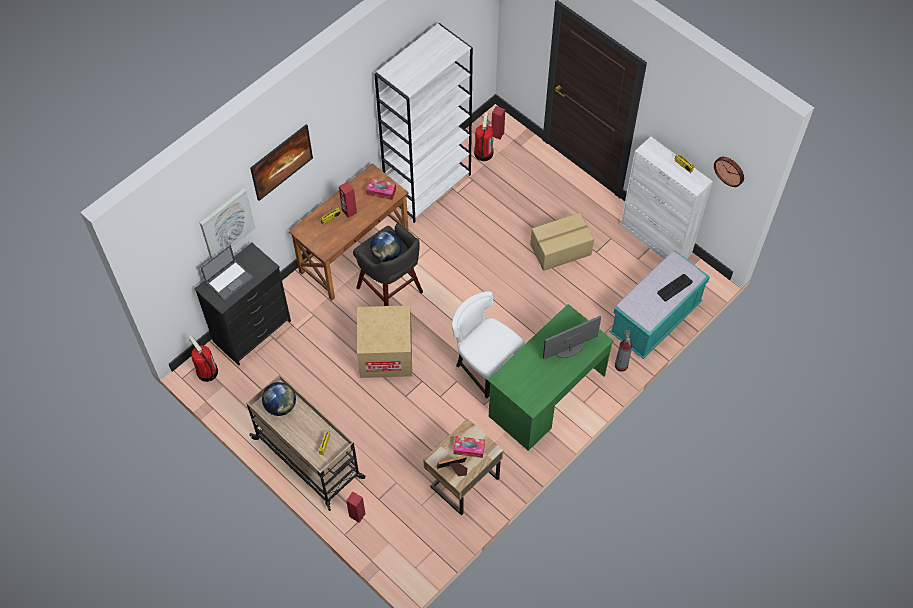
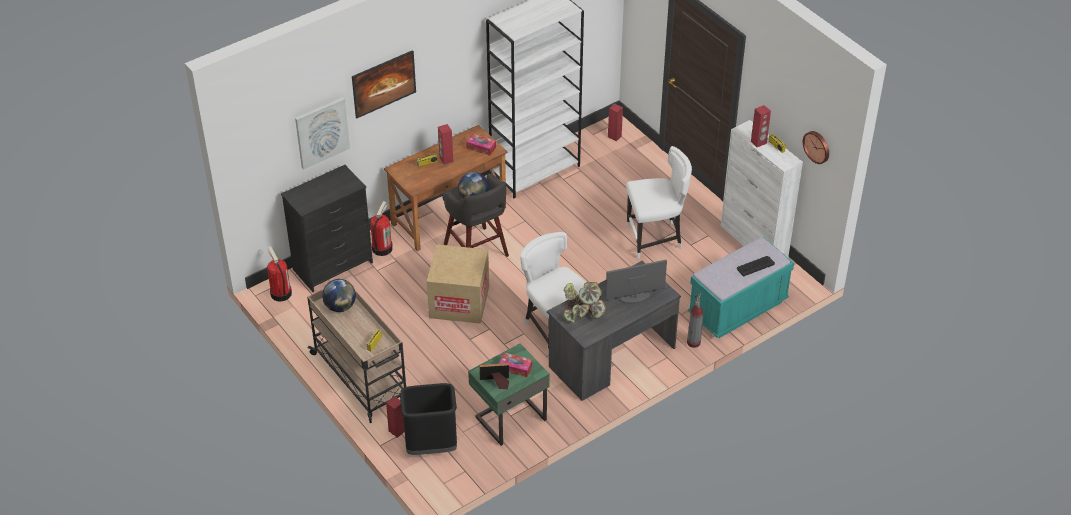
camera: 10 degrees right, 15 degrees down
laptop [201,245,254,301] -> none
beige nightstand [423,418,504,516] -> green nightstand [468,343,550,446]
fire extinguisher [474,112,494,161] -> fire extinguisher moved to [370,201,393,256]
green desk [487,304,614,451] -> grey desk [547,260,681,401]
cardboard box [530,213,594,271] -> white chair [626,146,692,259]
none -> black trash can [400,383,457,455]
none -> potted plant [563,282,606,323]
none -> red speaker [751,105,771,147]

